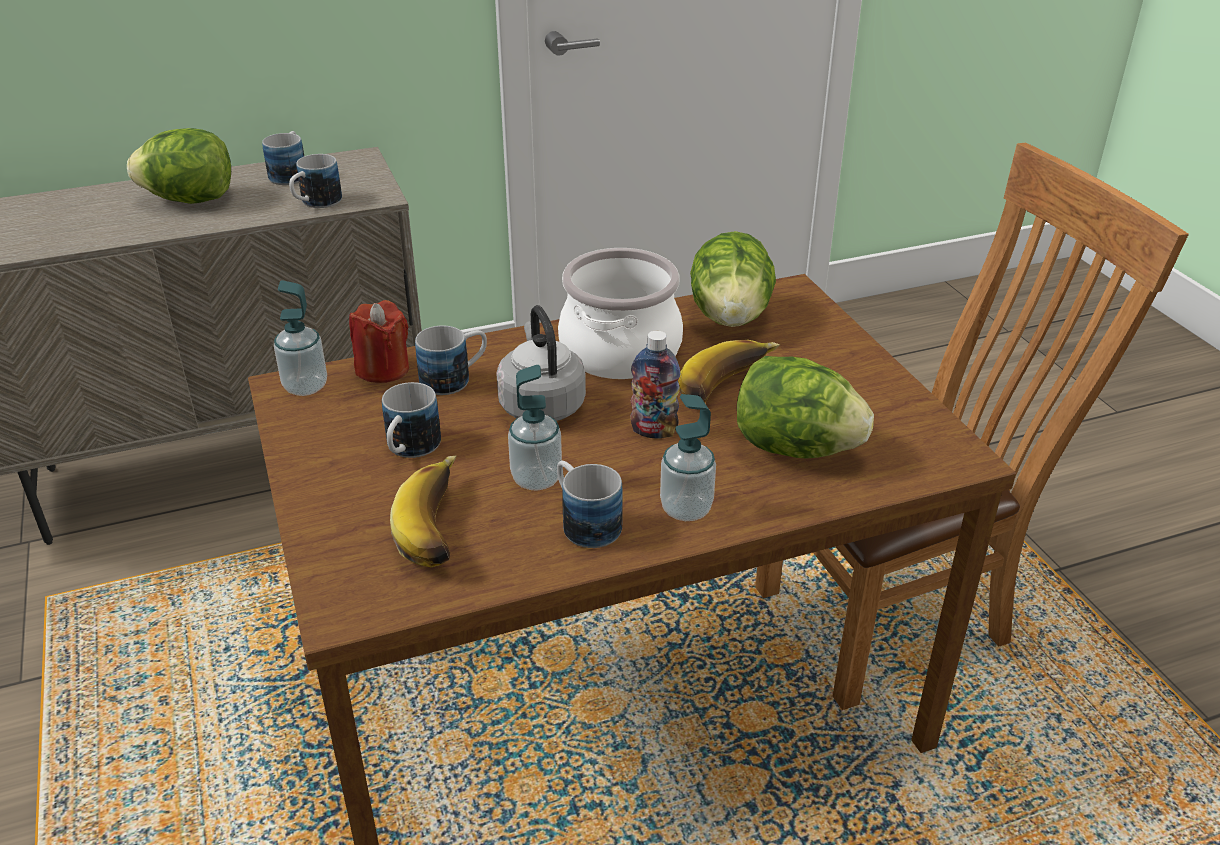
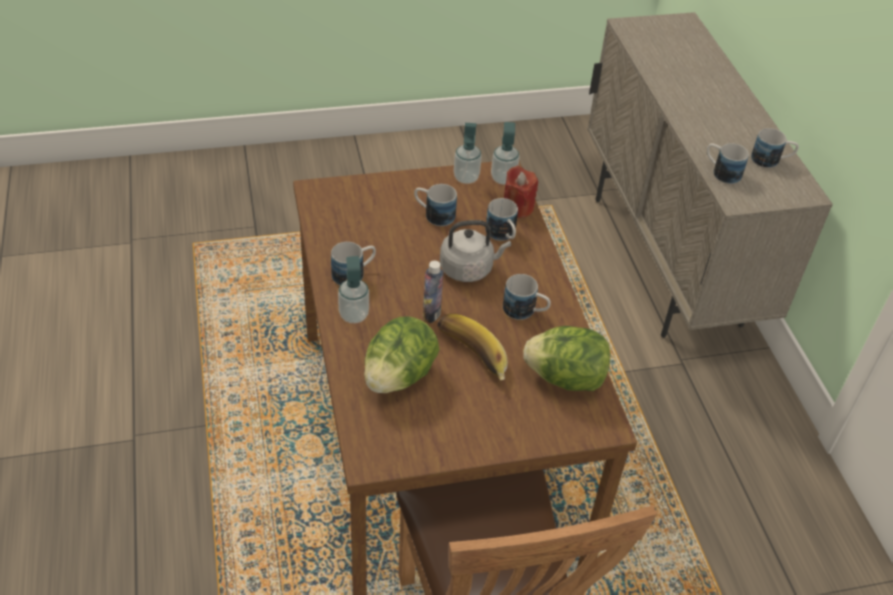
camera: 95 degrees right, 10 degrees up
lettuce [127,128,231,204] -> none
banana [390,455,457,568] -> none
soap dispenser [508,365,562,491] -> soap dispenser moved to [454,123,482,184]
cooking pot [558,248,683,379] -> mug [503,274,551,320]

